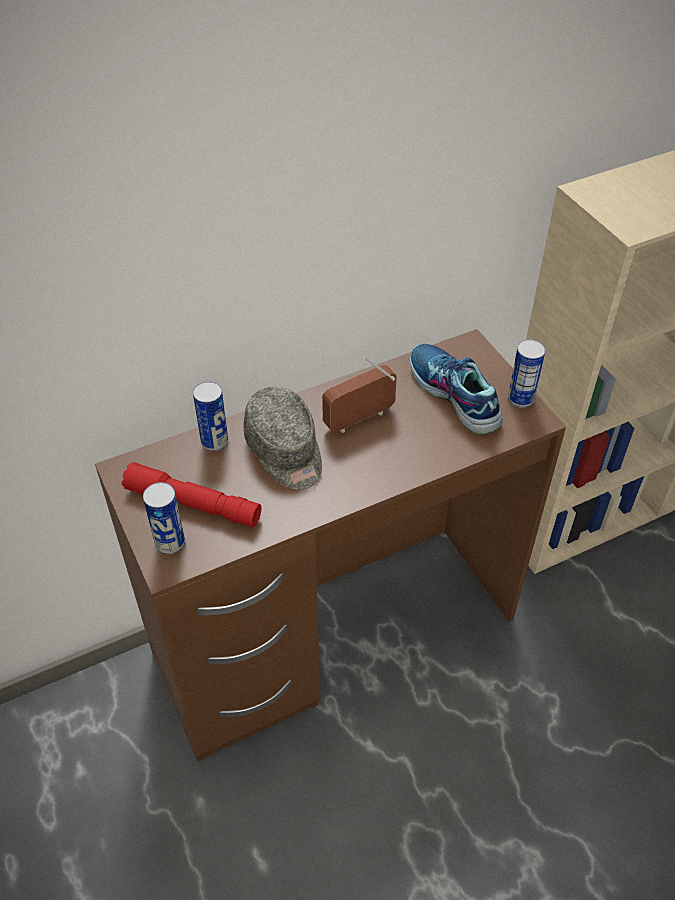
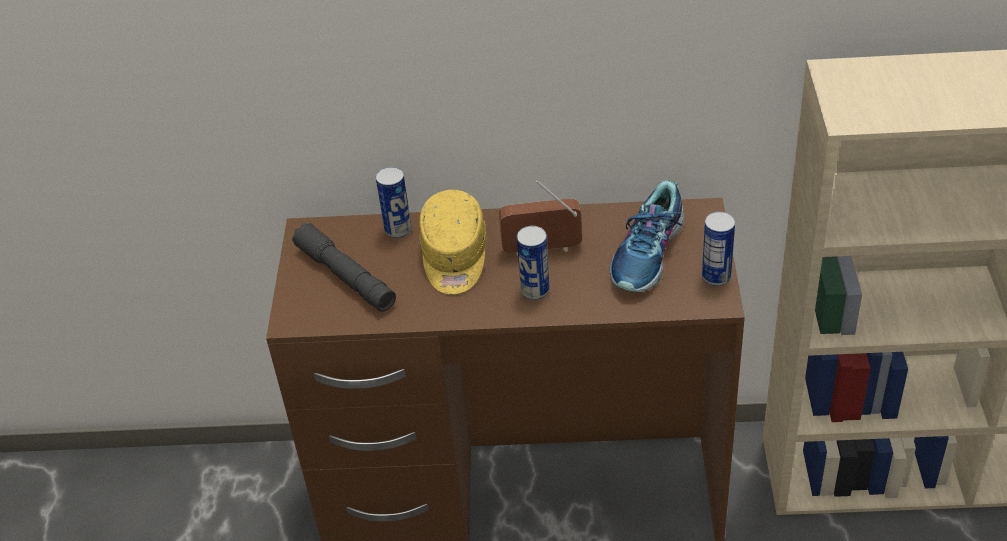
camera: 30 degrees right, 5 degrees down
red flashlight [122,462,262,527] -> grey flashlight [292,223,396,312]
can [143,482,185,554] -> can moved to [517,226,549,300]
grey cap [243,387,322,490] -> yellow cap [419,190,486,295]
shoe [410,344,503,434] -> shoe turned 150 degrees counterclockwise [609,180,684,292]

